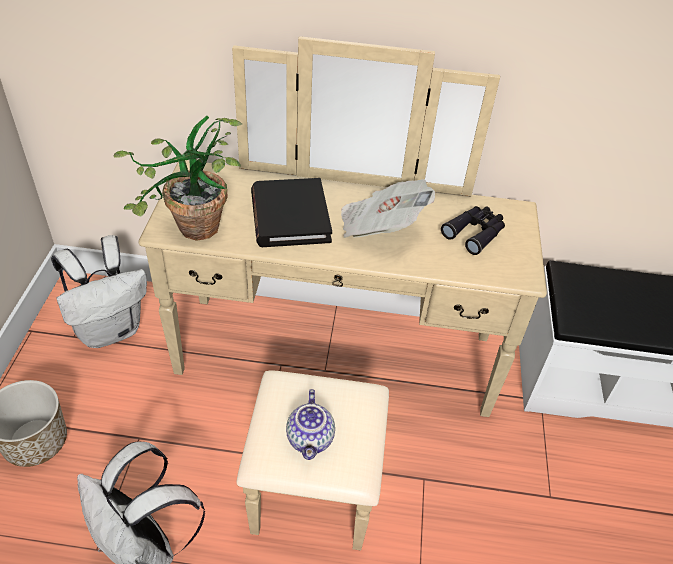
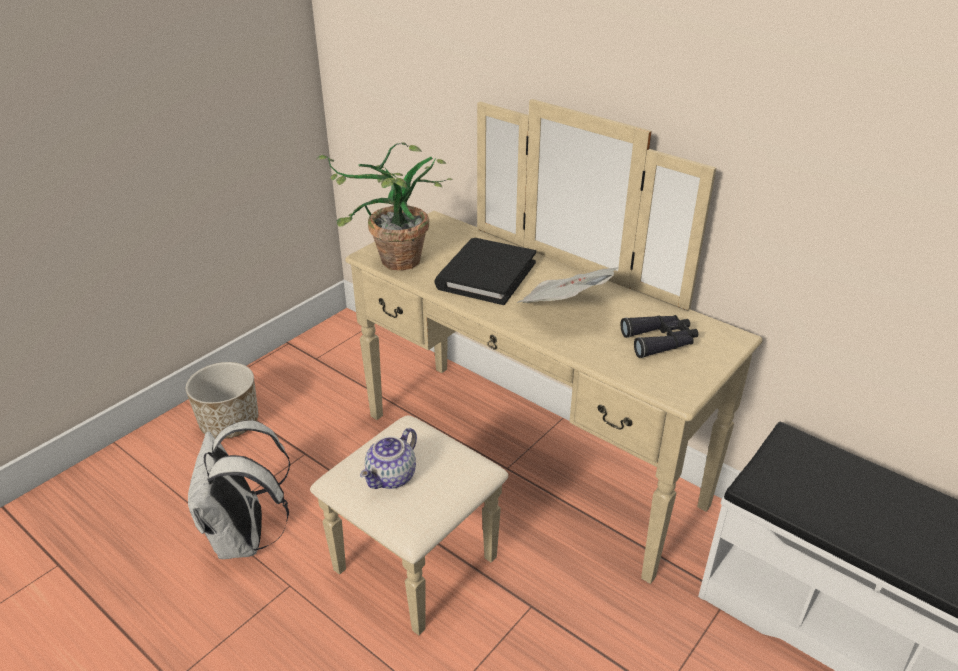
camera: 35 degrees right, 10 degrees down
white backpack [51,235,147,348] -> none

